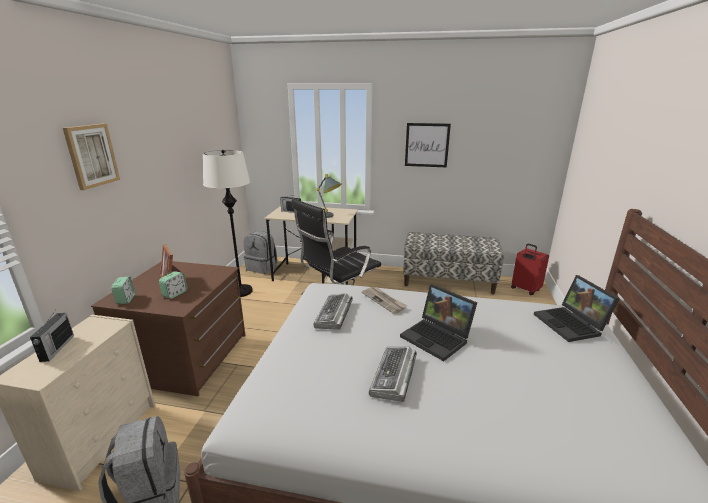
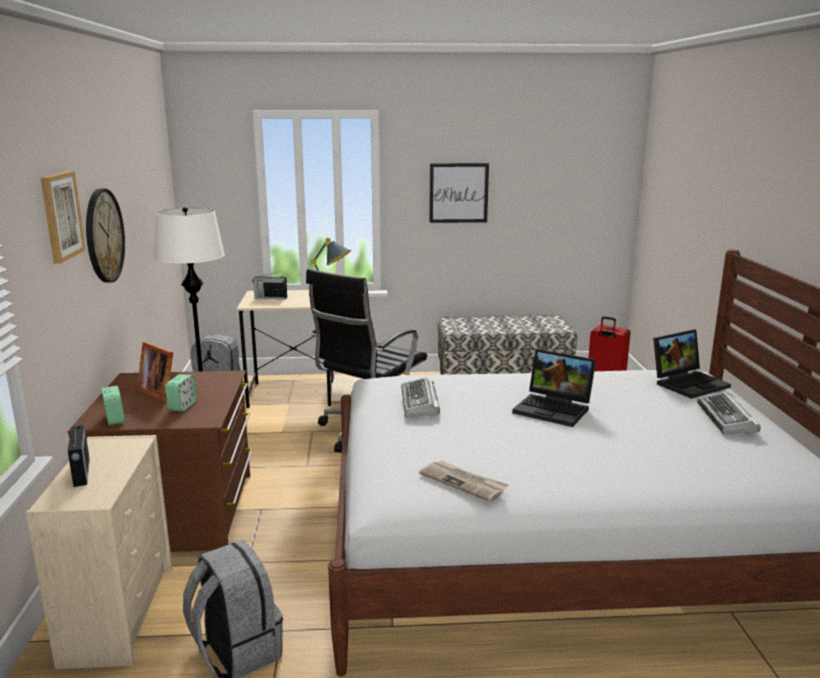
camera: 15 degrees left, 5 degrees down
newspaper [361,287,407,314] -> newspaper moved to [419,461,509,502]
keyboard [369,347,417,402] -> keyboard moved to [697,392,761,434]
laptop [534,275,620,342] -> laptop turned 90 degrees counterclockwise [653,330,731,399]
none -> wall clock [86,188,125,283]

